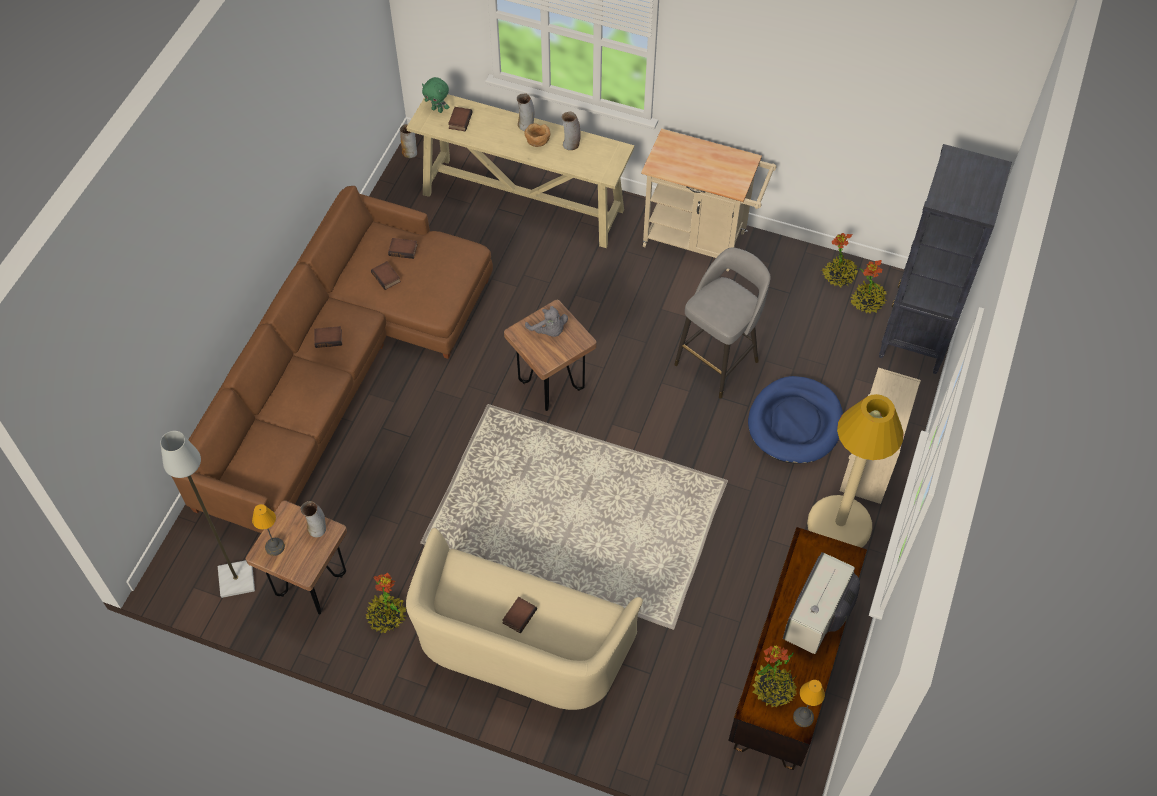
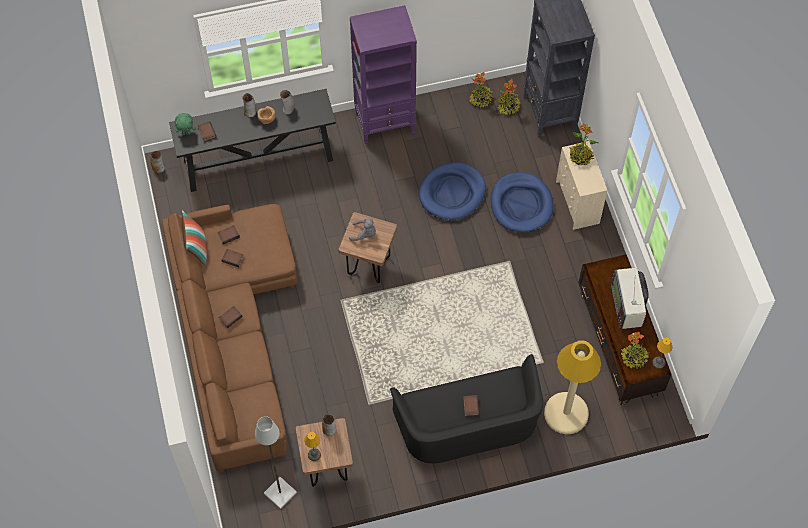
camera: 35 degrees left, 5 degrees up
potted plant [366,573,406,633] -> potted plant moved to [569,124,598,166]
beige console table [406,94,634,248] -> black console table [169,89,336,192]
beige sofa [406,528,643,710] -> black sofa [390,354,543,464]
beige cart [641,129,776,272] -> purple bookcase [350,5,417,144]
grey stool [674,248,771,399] -> blue dog bed [419,162,486,220]
beige floor lamp [807,394,904,548] -> beige floor lamp moved to [544,340,601,434]
none -> pillow [182,210,207,266]

